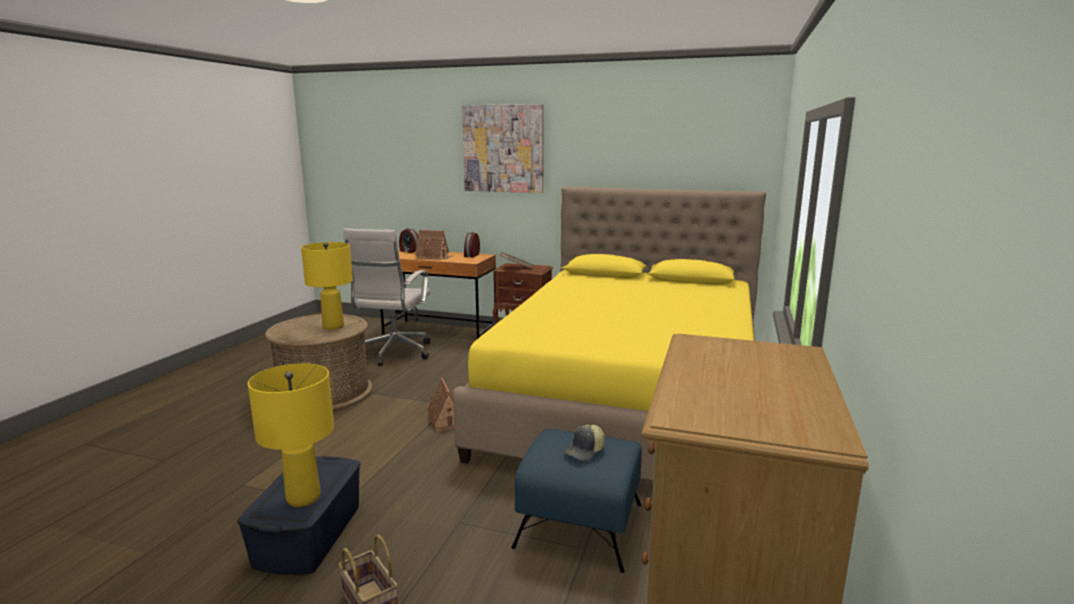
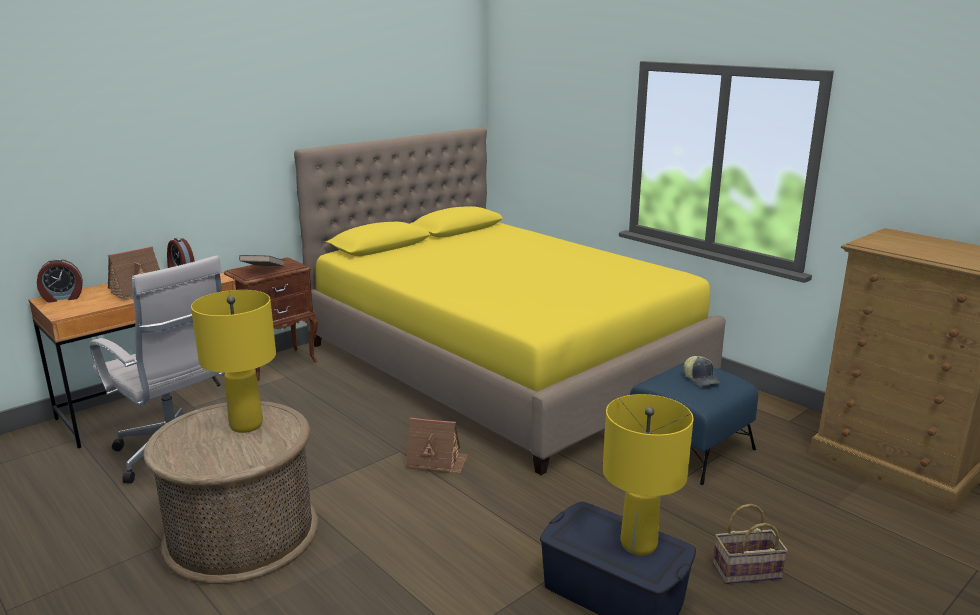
camera: 60 degrees left, 5 degrees up
picture [462,104,544,193] -> none

